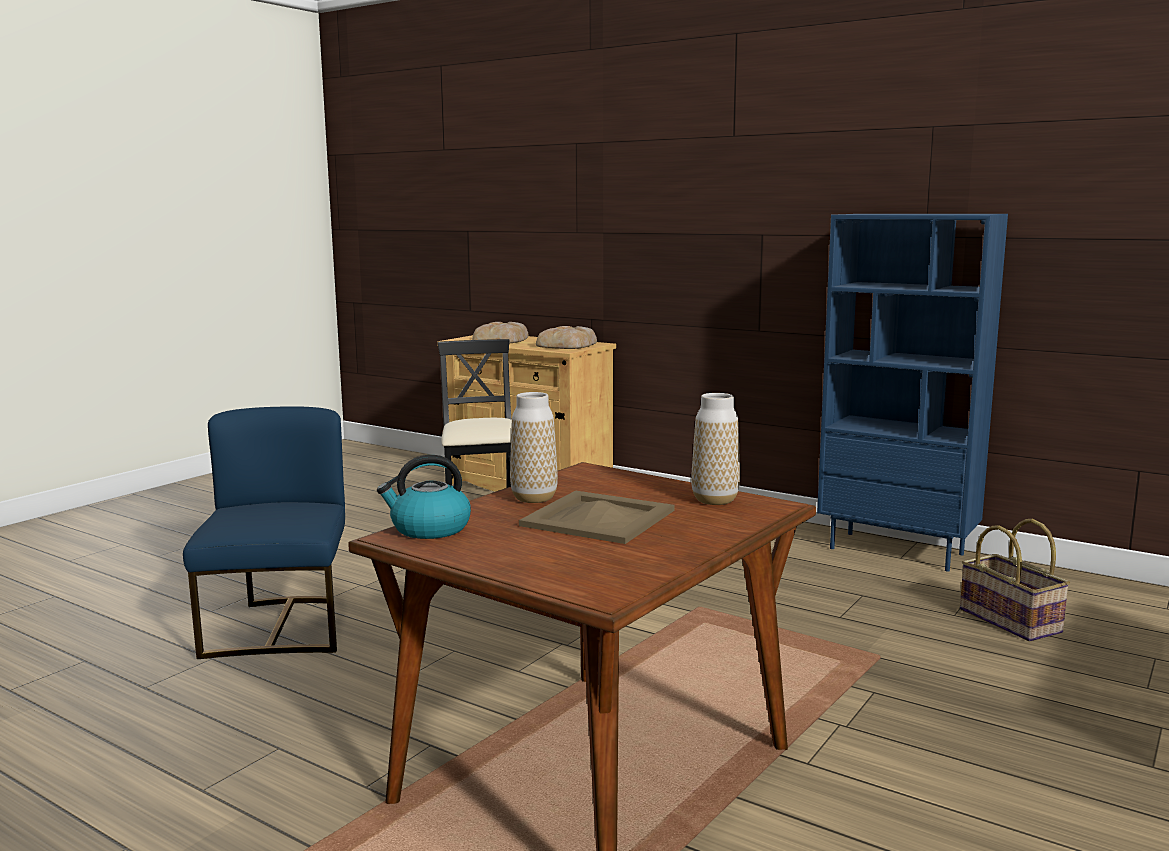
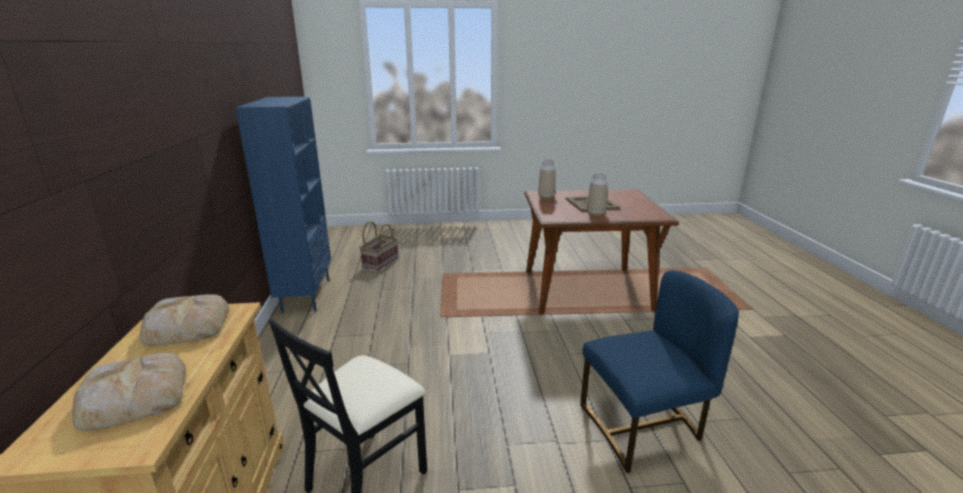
camera: 130 degrees left, 10 degrees up
blue chair [183,406,345,659] -> blue chair turned 150 degrees counterclockwise [580,270,739,473]
kettle [377,455,471,539] -> none

